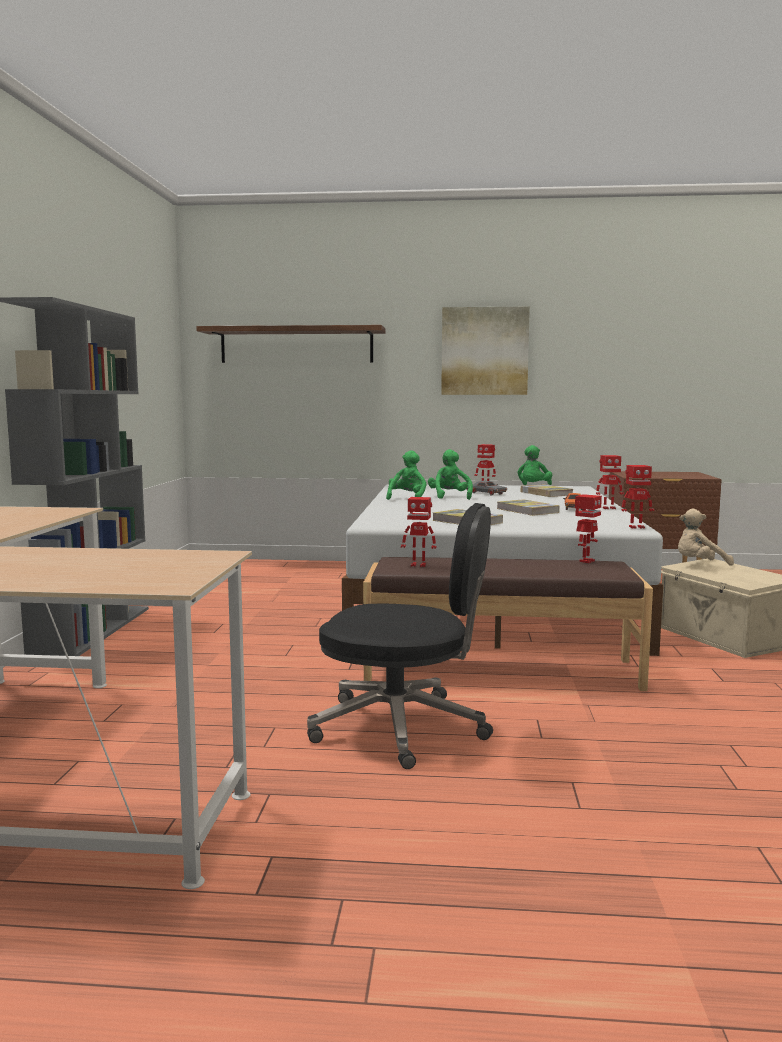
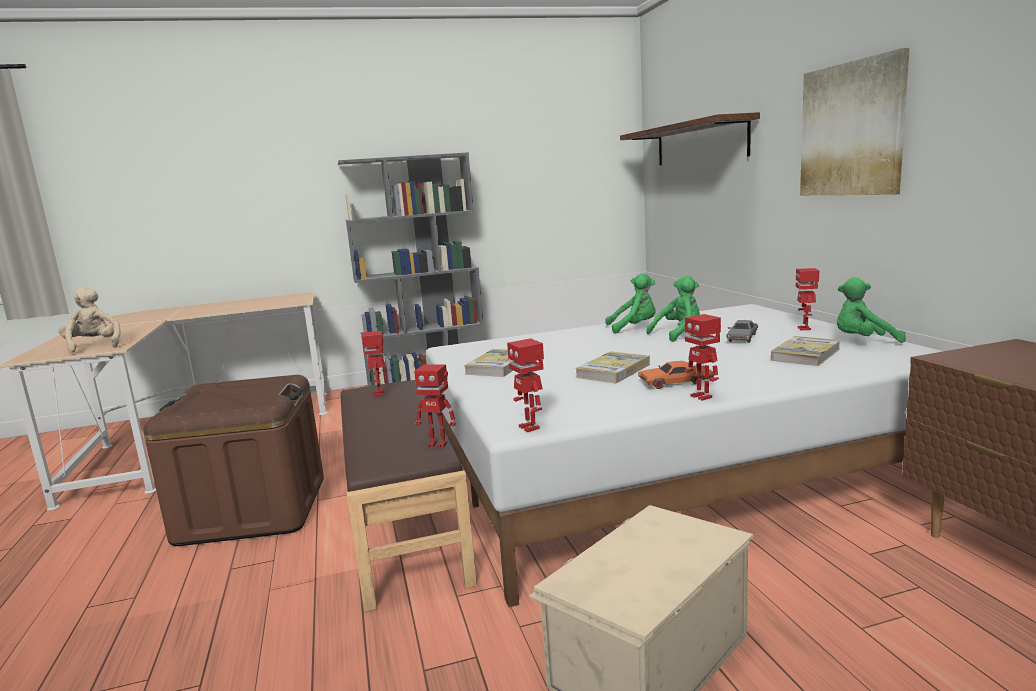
camera: 70 degrees right, 5 degrees up
black office chair [307,503,493,769] -> brown storage box [143,375,324,546]
beige plush toy [678,509,734,566] -> beige plush toy moved to [59,287,121,353]

